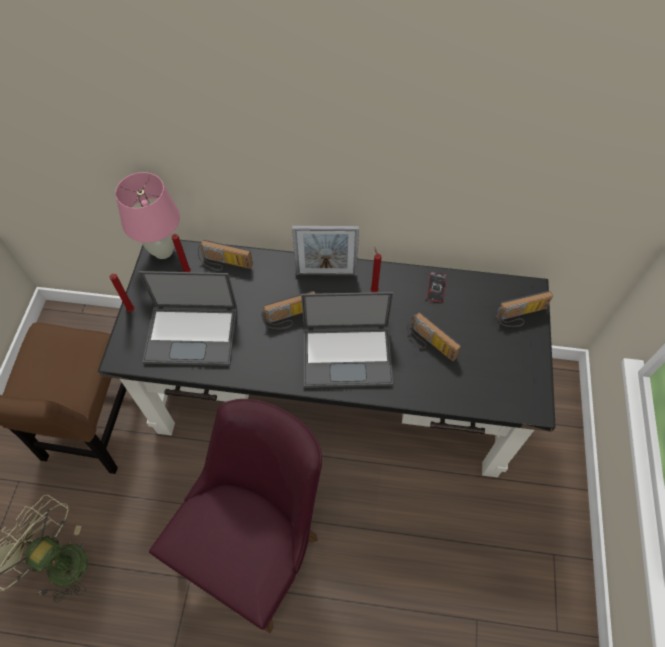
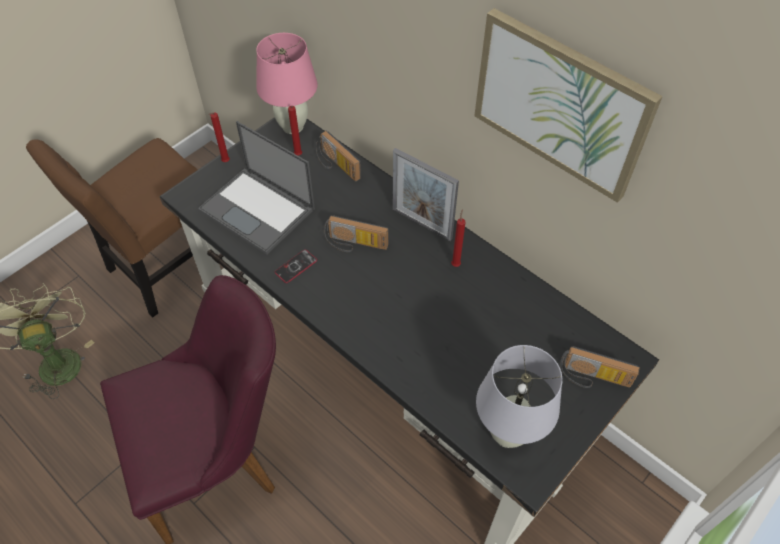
camera: 35 degrees right, 5 degrees down
laptop [301,292,393,388] -> none
radio [407,312,461,361] -> none
phone [427,272,447,302] -> phone moved to [275,249,317,283]
none -> picture [474,8,663,203]
none -> white table lamp [476,345,562,448]

